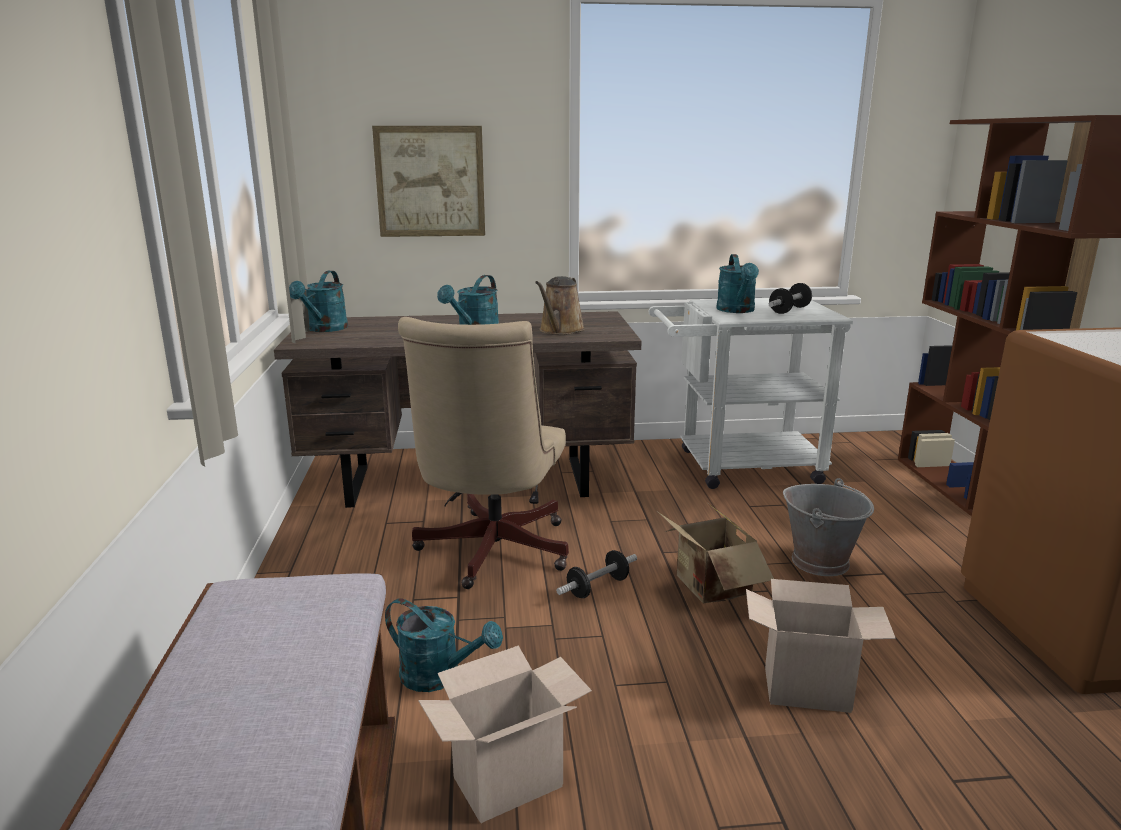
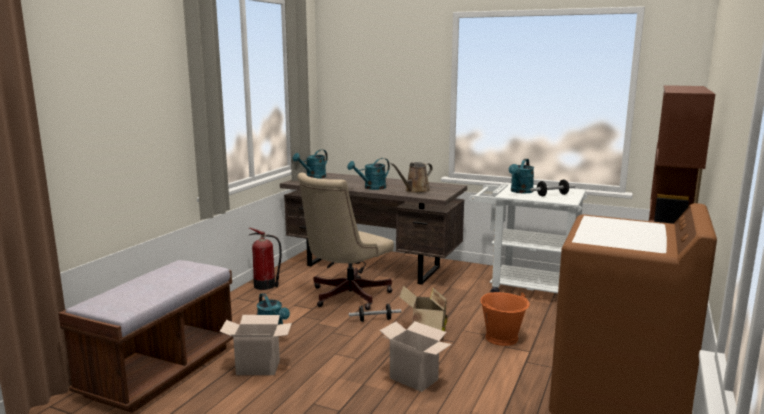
camera: 30 degrees right, 5 degrees down
picture [372,126,485,237] -> none
grey bucket [783,478,874,576] -> orange bucket [480,292,530,346]
none -> fire extinguisher [249,227,282,290]

